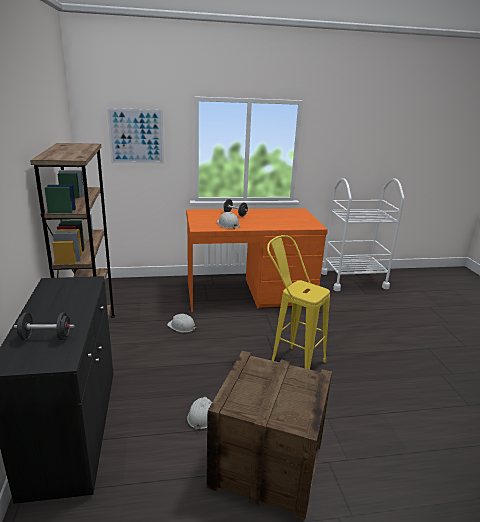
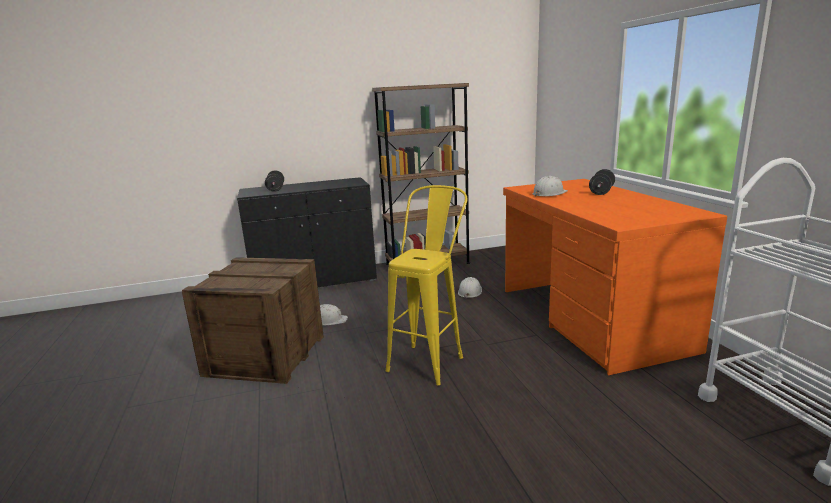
camera: 85 degrees right, 5 degrees down
picture [107,108,164,164] -> none

